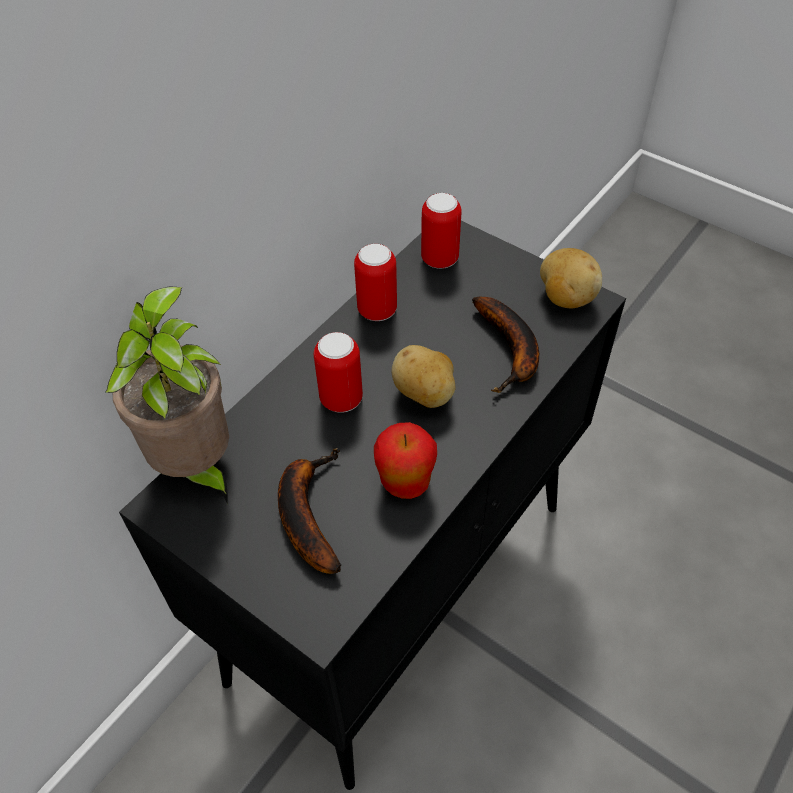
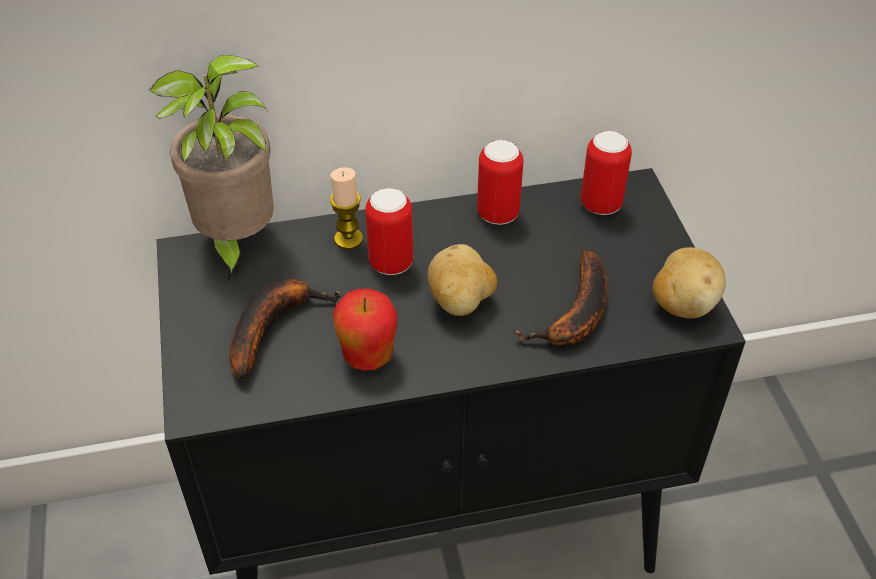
camera: 40 degrees right, 5 degrees down
none -> candle [330,167,363,250]

